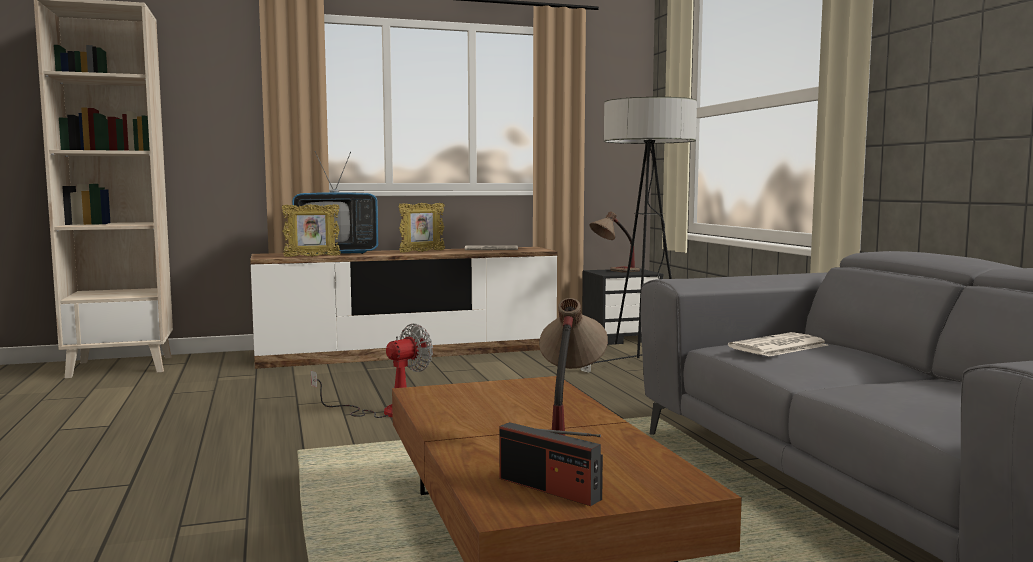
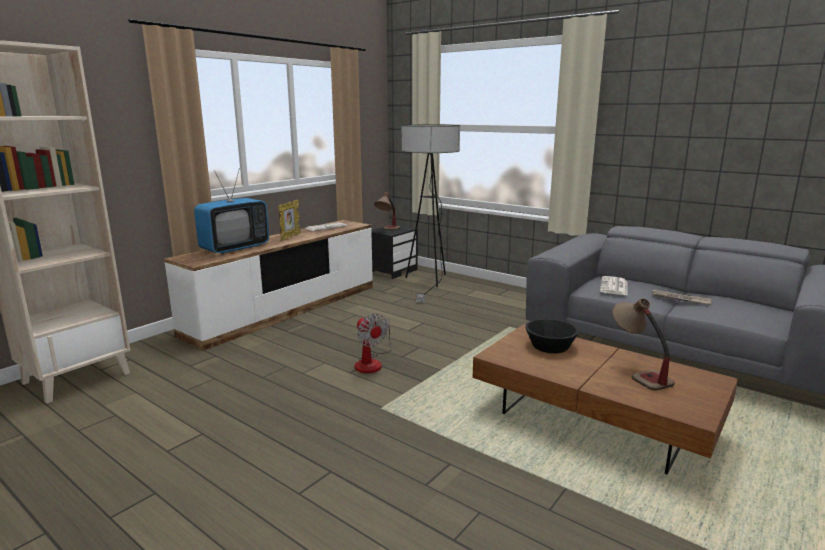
camera: 35 degrees left, 10 degrees up
picture frame [282,204,341,257] -> none
fan [311,323,433,418] -> fan turned 135 degrees clockwise [355,314,392,373]
radio [499,422,603,506] -> none
none -> black bowl [525,319,579,353]
none -> newspaper [651,289,712,305]

